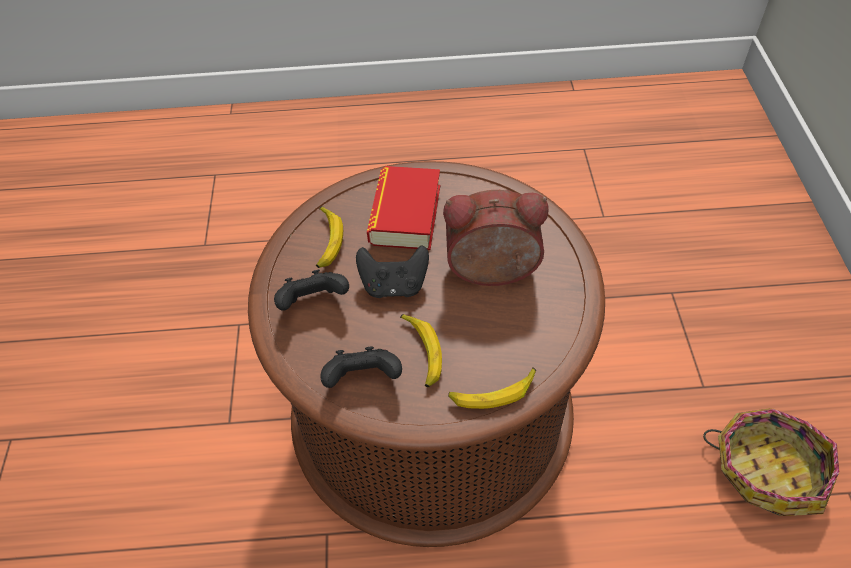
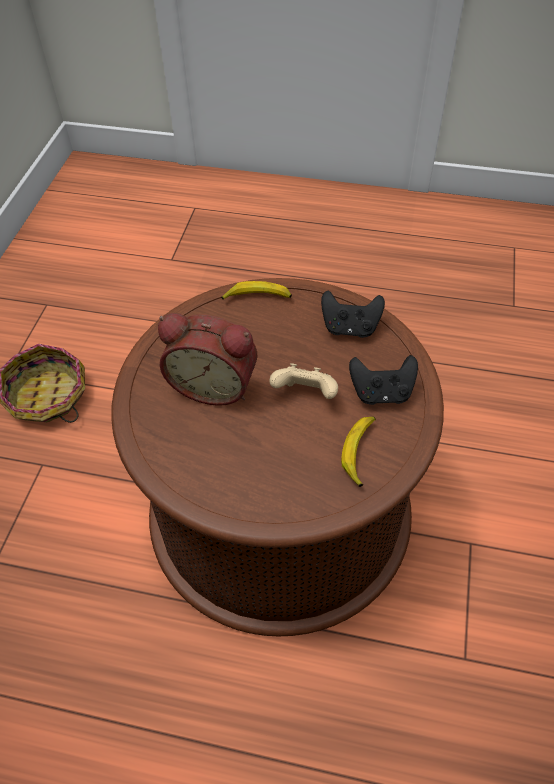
camera: 165 degrees left, 0 degrees up
black game controller [356,245,429,298] -> beige game controller [269,363,338,399]
book [367,166,440,250] -> none
banana [400,314,442,387] -> none

